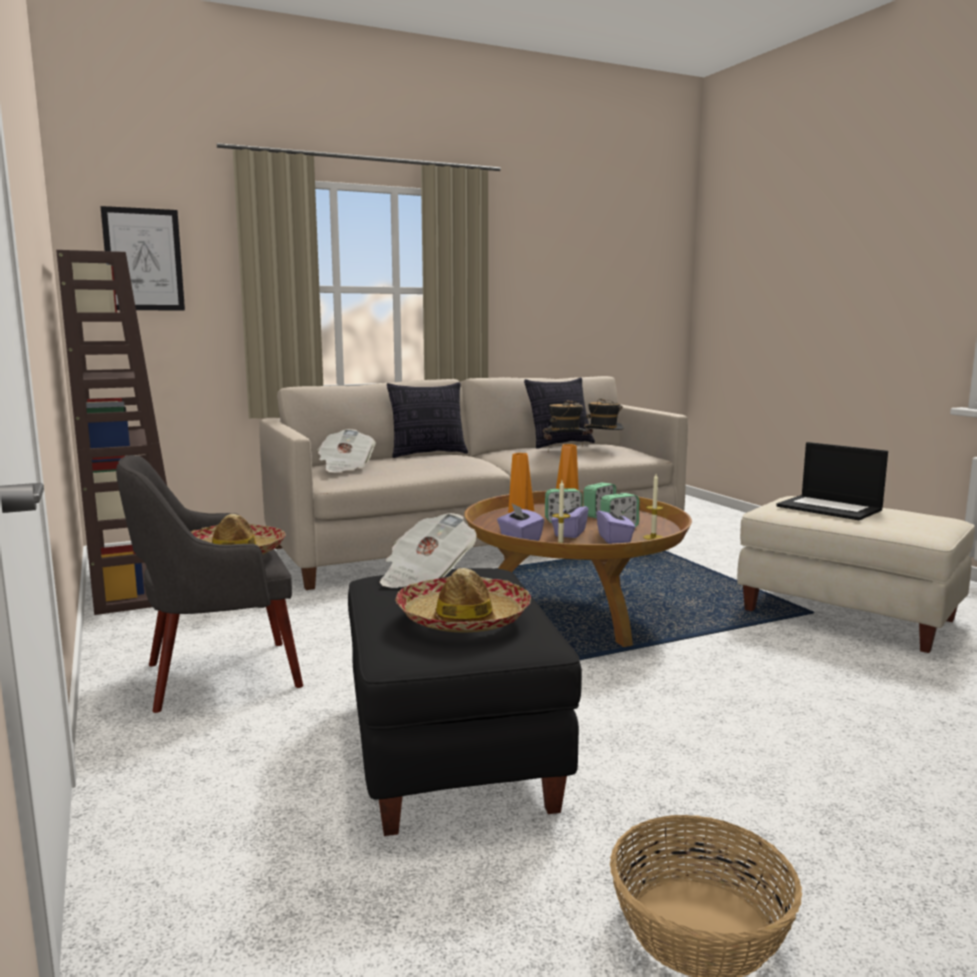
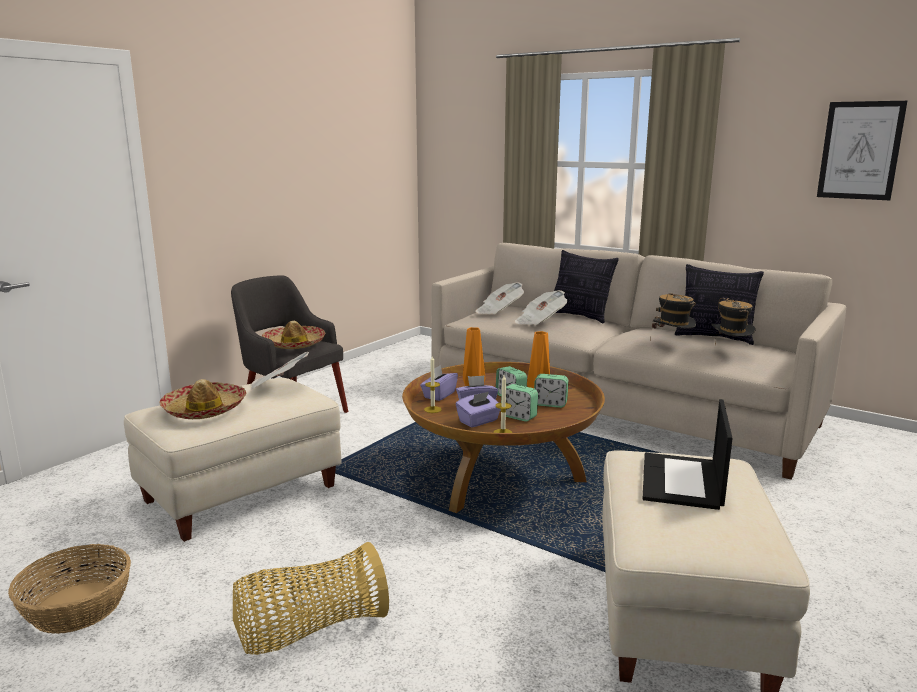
camera: 60 degrees right, 5 degrees up
brown bookcase [56,250,167,615] -> none
picture [100,206,185,310] -> picture moved to [817,101,907,200]
black ottoman [348,568,582,836] -> beige ottoman [124,378,342,542]
none -> basket [233,542,389,655]
none -> newspaper [515,290,567,325]

